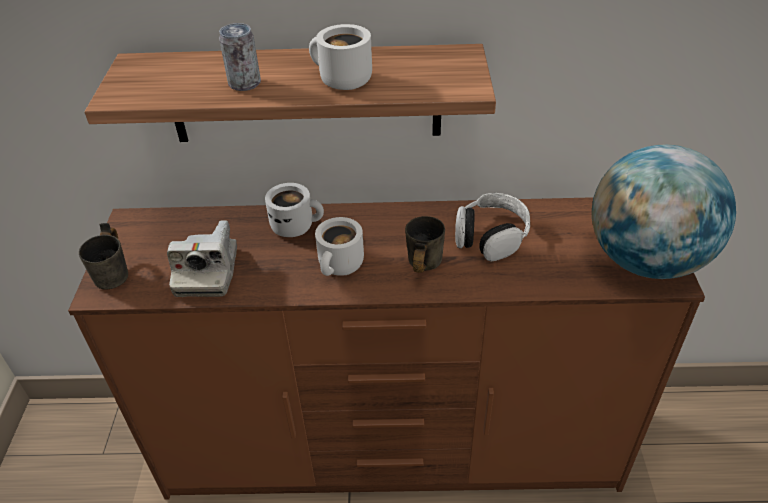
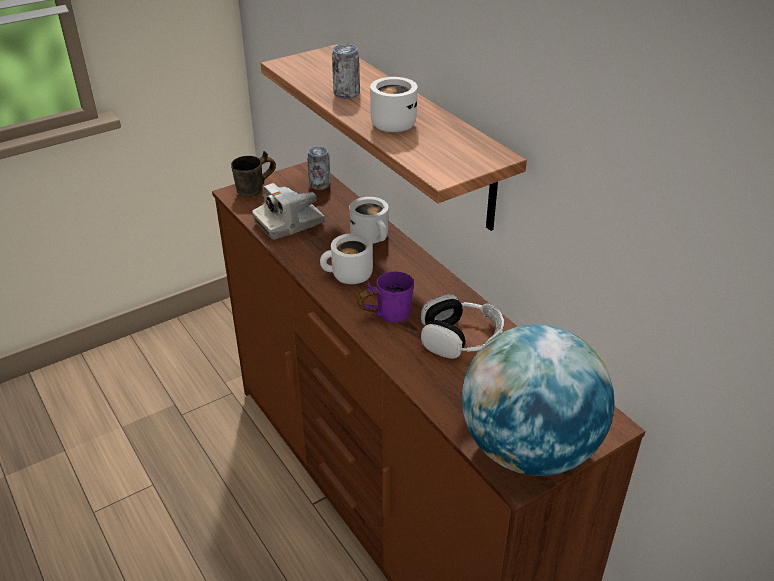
camera: 55 degrees right, 5 degrees down
grey mug [405,216,445,273] -> purple mug [357,272,414,323]
none -> can [307,146,331,190]

